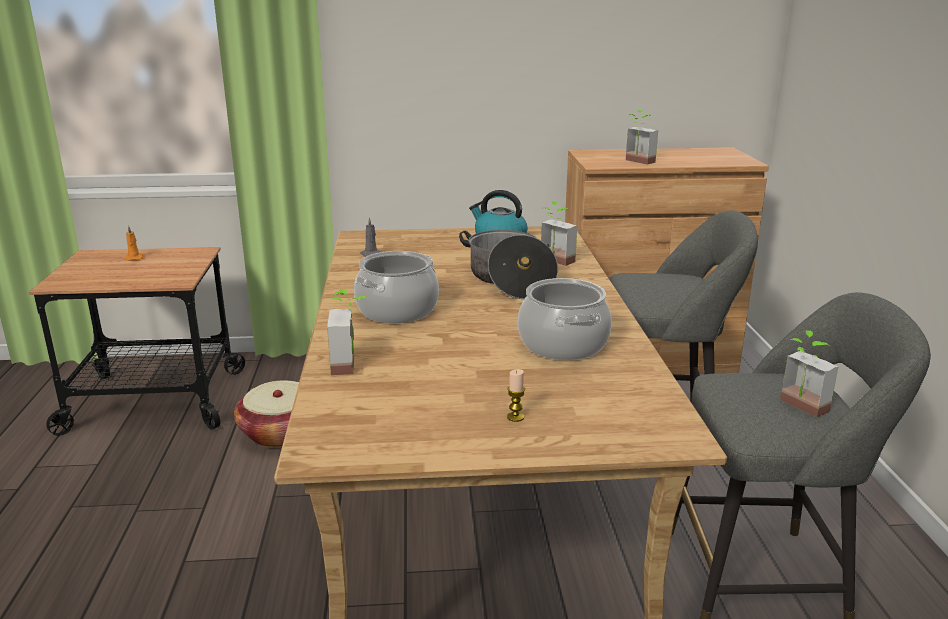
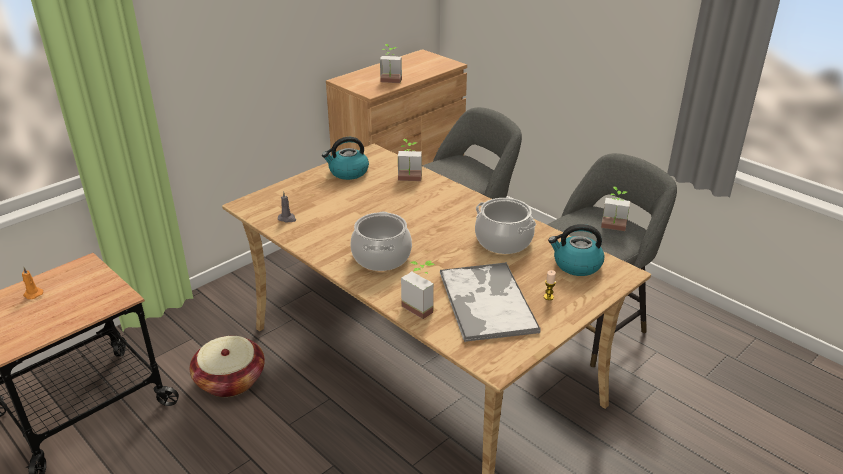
camera: 40 degrees left, 10 degrees up
cooking pot [459,230,558,299] -> none
none -> tray [440,262,541,342]
none -> kettle [548,224,604,276]

